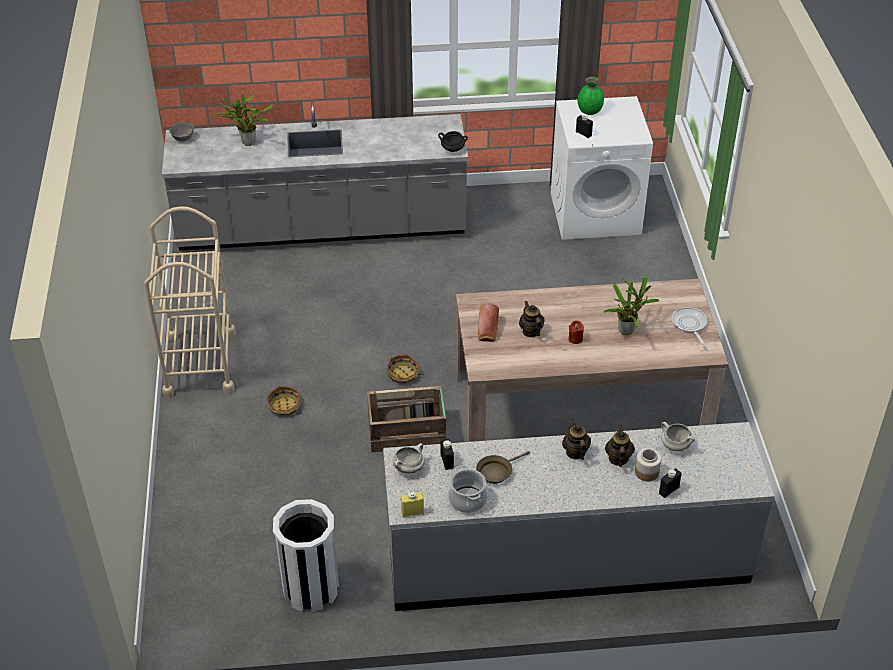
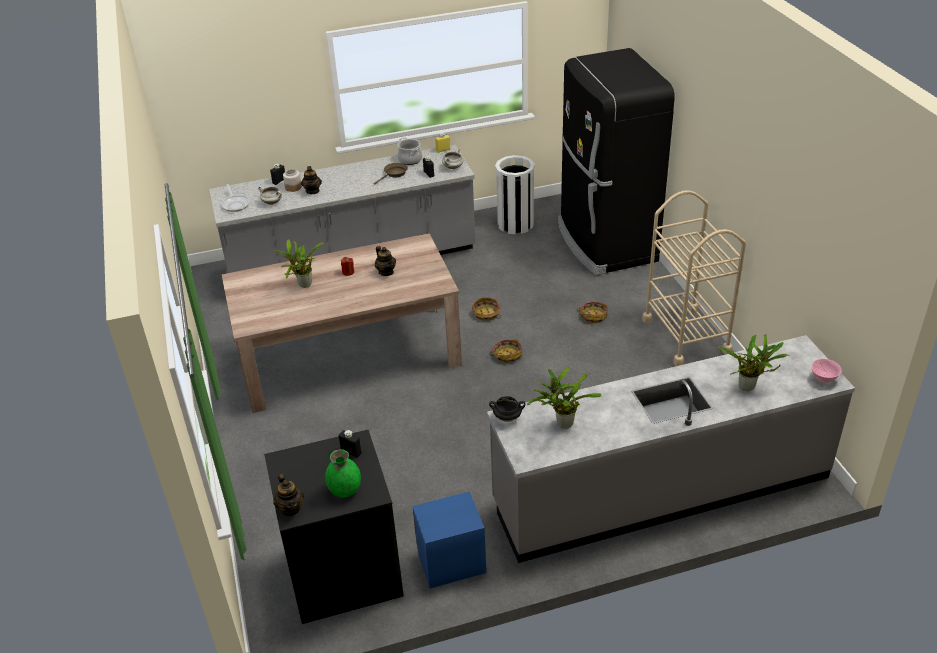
camera: 170 degrees right, 5 degrees down
grey bowl [169,122,194,141] -> pink bowl [812,359,842,383]
crate [367,386,446,452] -> basket [472,297,501,321]
bread [478,303,499,342] -> none
white washing machine [551,96,653,240] -> black washing machine [264,430,404,624]
teapot [562,418,591,460] -> teapot moved to [274,474,304,516]
frying pan [672,307,707,347] -> frying pan moved to [221,184,250,212]
none -> blue nightstand [412,491,486,588]
none -> potted plant [527,367,602,429]
none -> black fridge [558,48,675,275]

